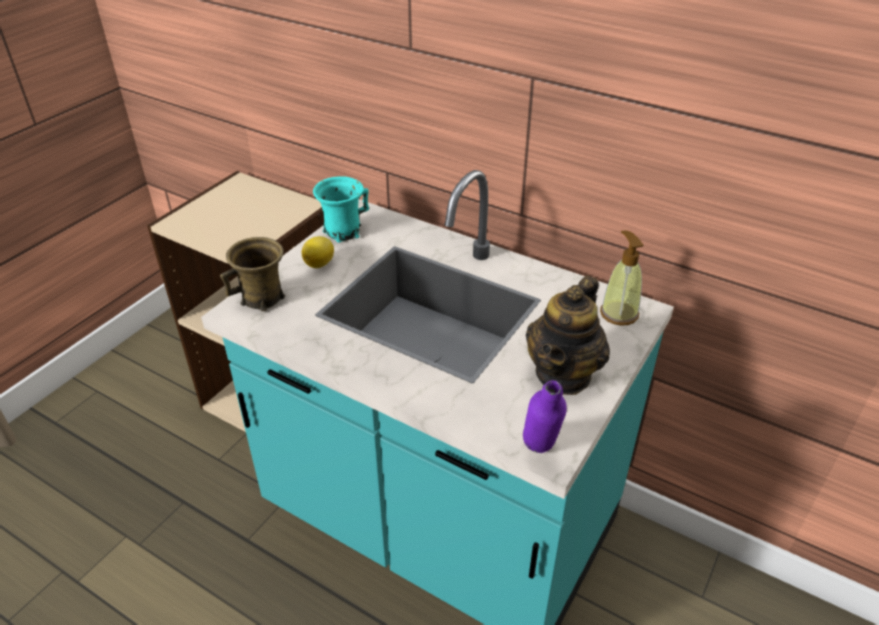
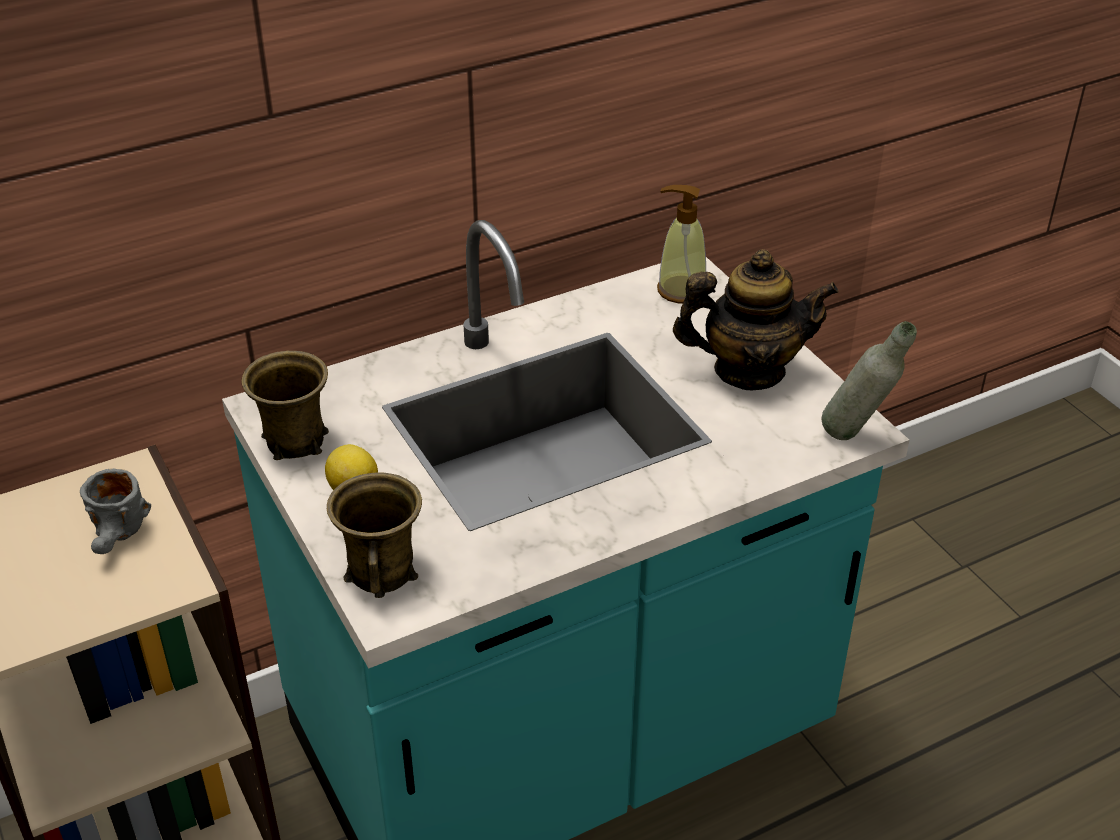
camera: 60 degrees left, 0 degrees up
turquoise mug [313,176,369,243] -> brown mug [241,351,329,460]
purple bottle [523,380,567,453] -> grey bottle [822,321,917,440]
teapot [526,276,610,395] -> teapot turned 60 degrees counterclockwise [673,249,839,390]
none -> grey mug [80,468,151,554]

